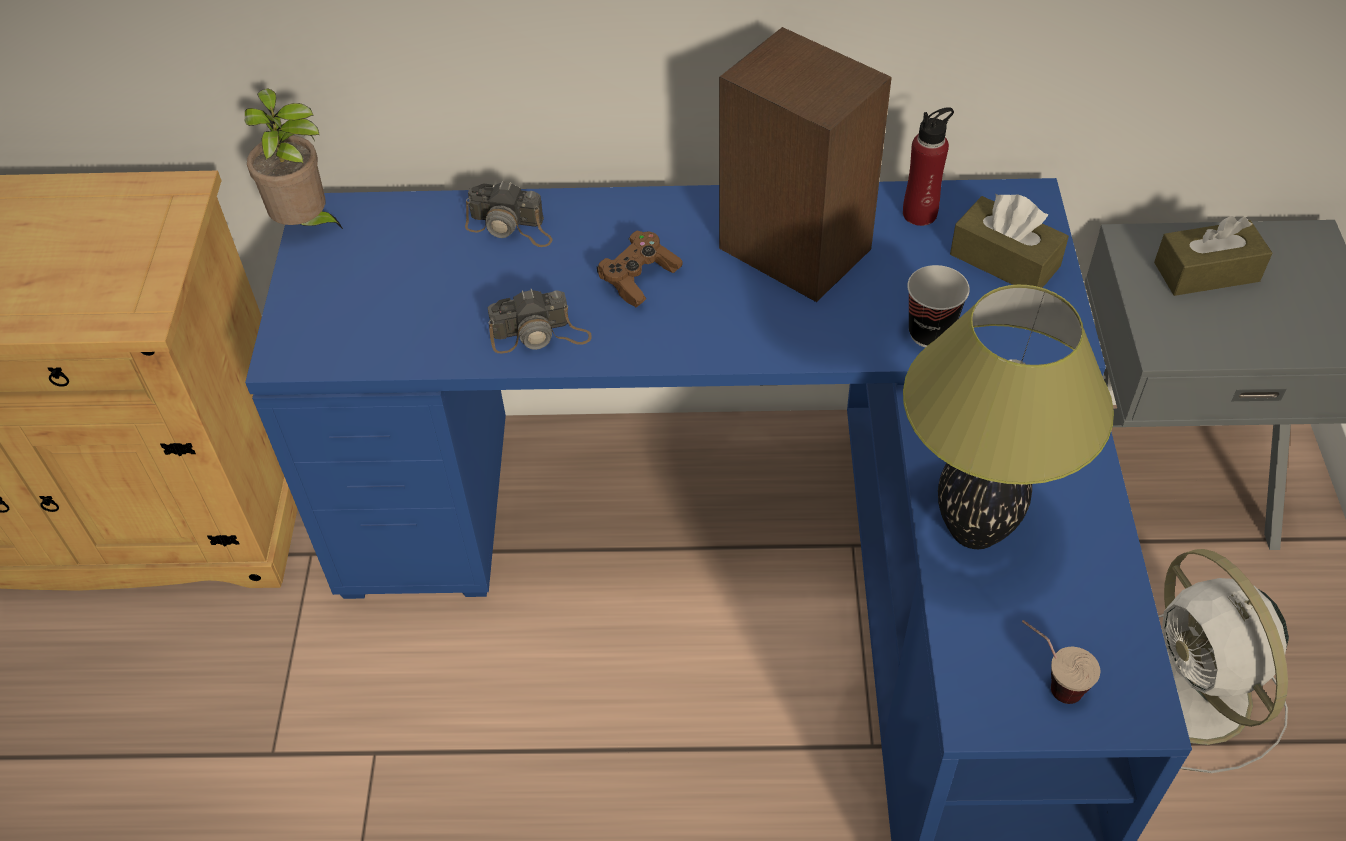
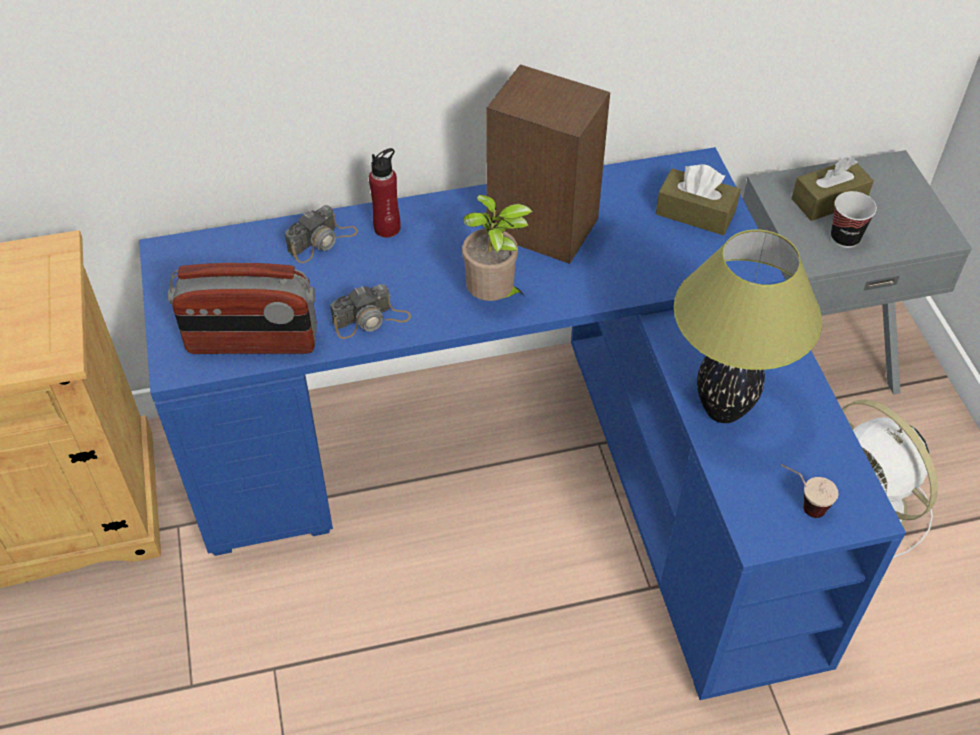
camera: 15 degrees left, 0 degrees up
potted plant [245,88,343,229] -> potted plant moved to [462,195,533,301]
camera [465,181,553,247] -> camera turned 45 degrees counterclockwise [285,205,358,263]
brown game controller [597,231,683,308] -> none
red bottle [903,107,954,226] -> red bottle moved to [369,148,400,238]
cup [907,265,970,348] -> cup moved to [831,191,877,248]
none -> radio [168,263,317,354]

